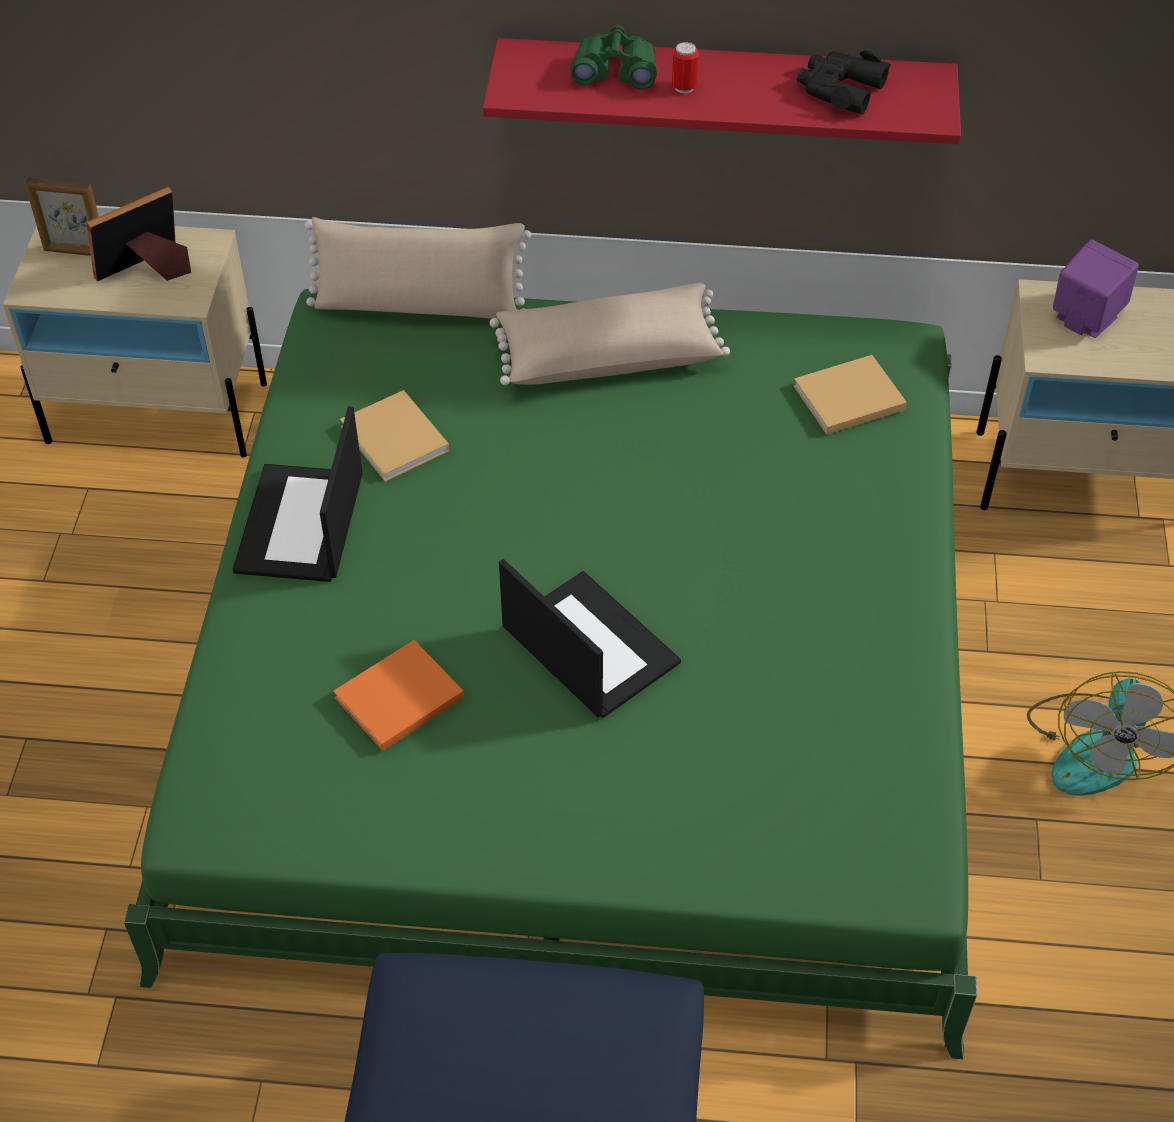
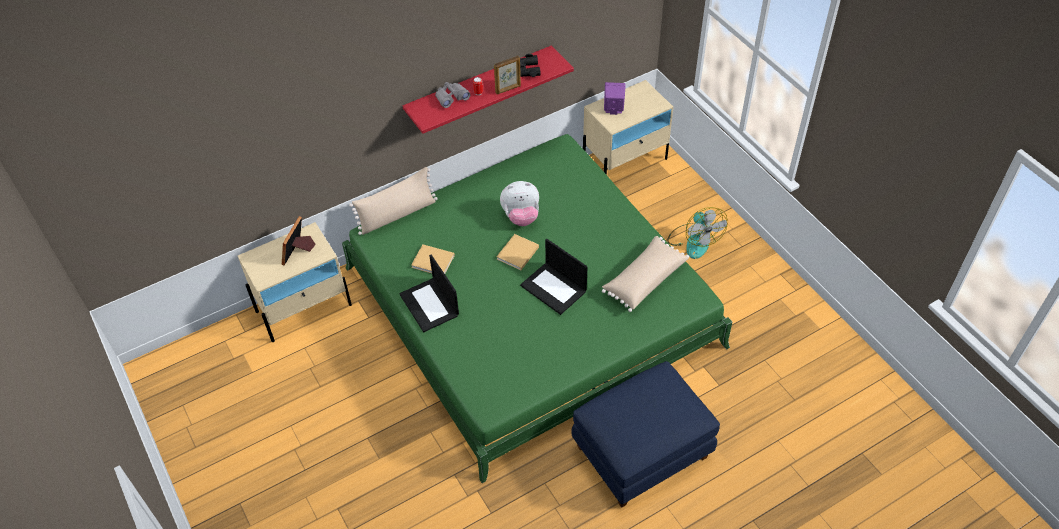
camera: 35 degrees left, 0 degrees up
picture frame [25,177,99,256] -> picture frame moved to [494,56,521,94]
orange book [333,640,464,751] -> none
beige pillow [490,283,730,385] -> beige pillow moved to [602,236,689,312]
laptop [499,559,681,718] -> laptop turned 150 degrees counterclockwise [520,239,588,315]
green binoculars [570,25,657,90] -> grey binoculars [435,82,470,108]
beige book [793,355,907,435] -> beige book moved to [496,234,539,270]
none -> plush toy [500,181,539,226]

